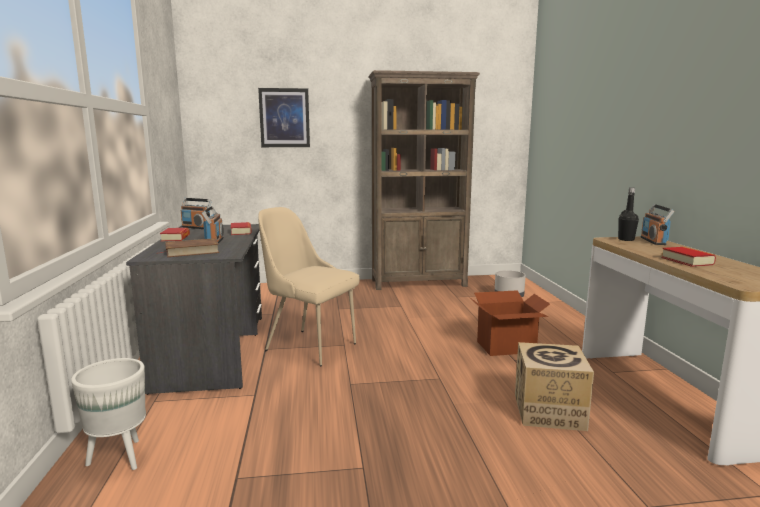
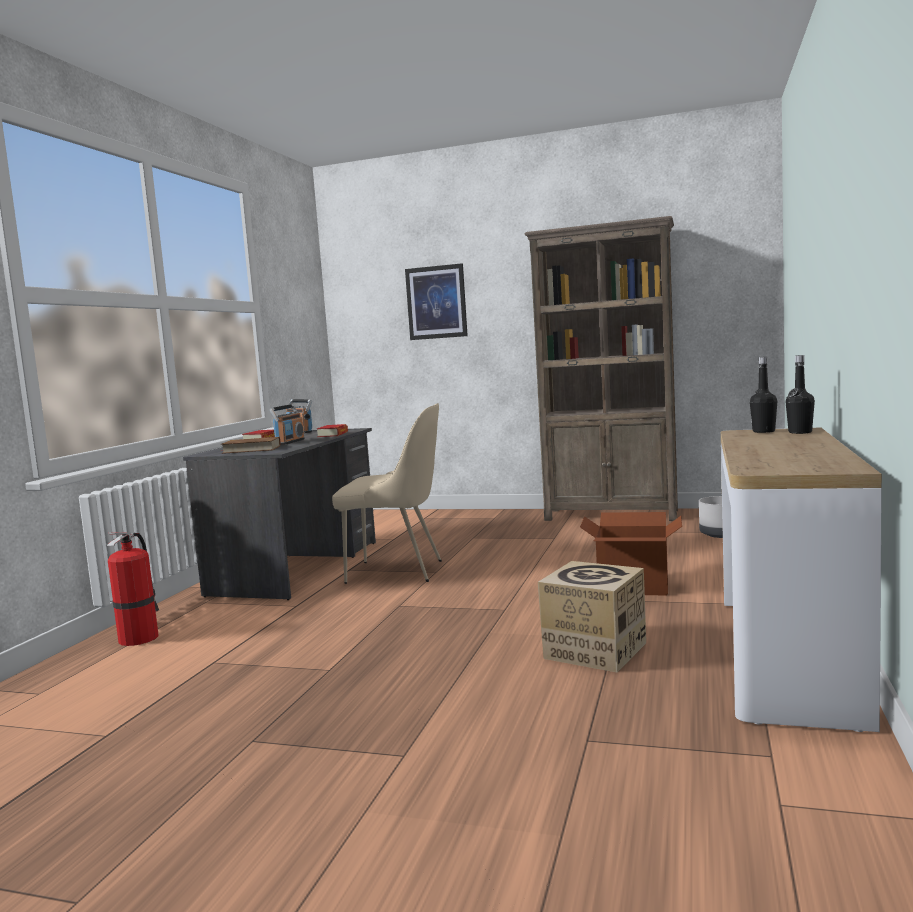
camera: 25 degrees right, 5 degrees down
white planter [71,358,146,470] -> fire extinguisher [107,532,159,646]
beige chair [258,207,360,367] -> beige chair turned 135 degrees clockwise [332,403,442,584]
radio [641,204,674,245] -> black bottle [786,355,815,434]
book [661,247,716,267] -> none

